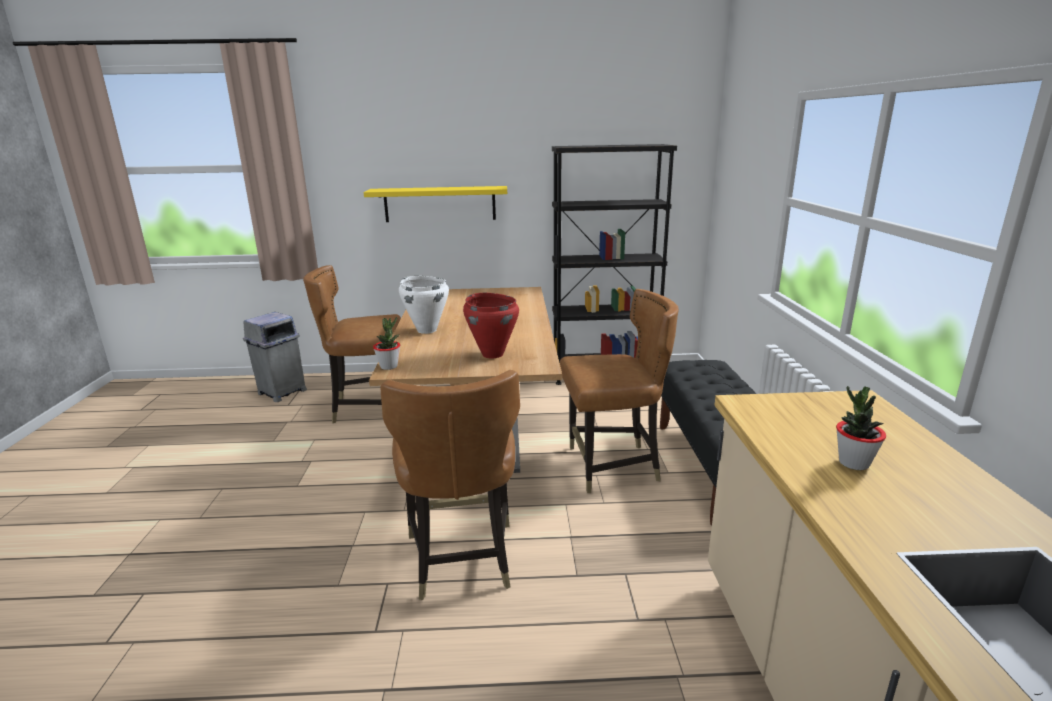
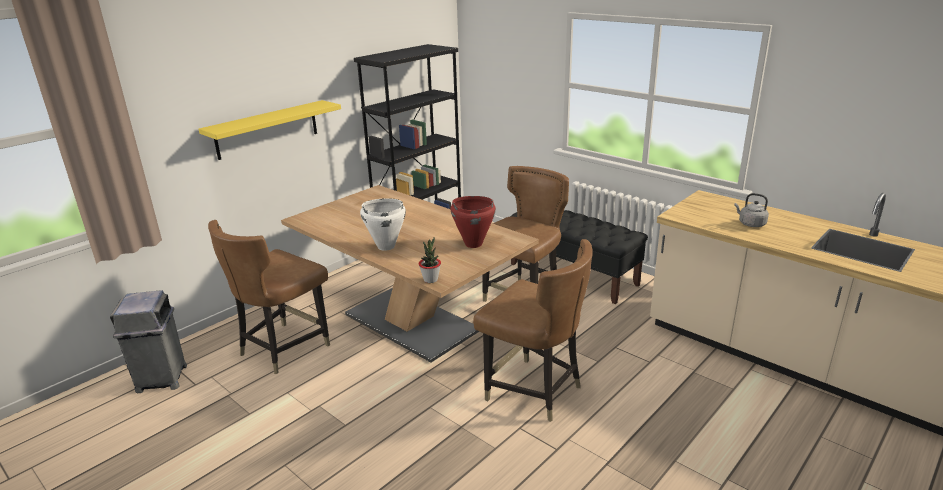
camera: 45 degrees left, 5 degrees up
potted plant [836,386,886,470] -> grey kettle [734,193,769,227]

